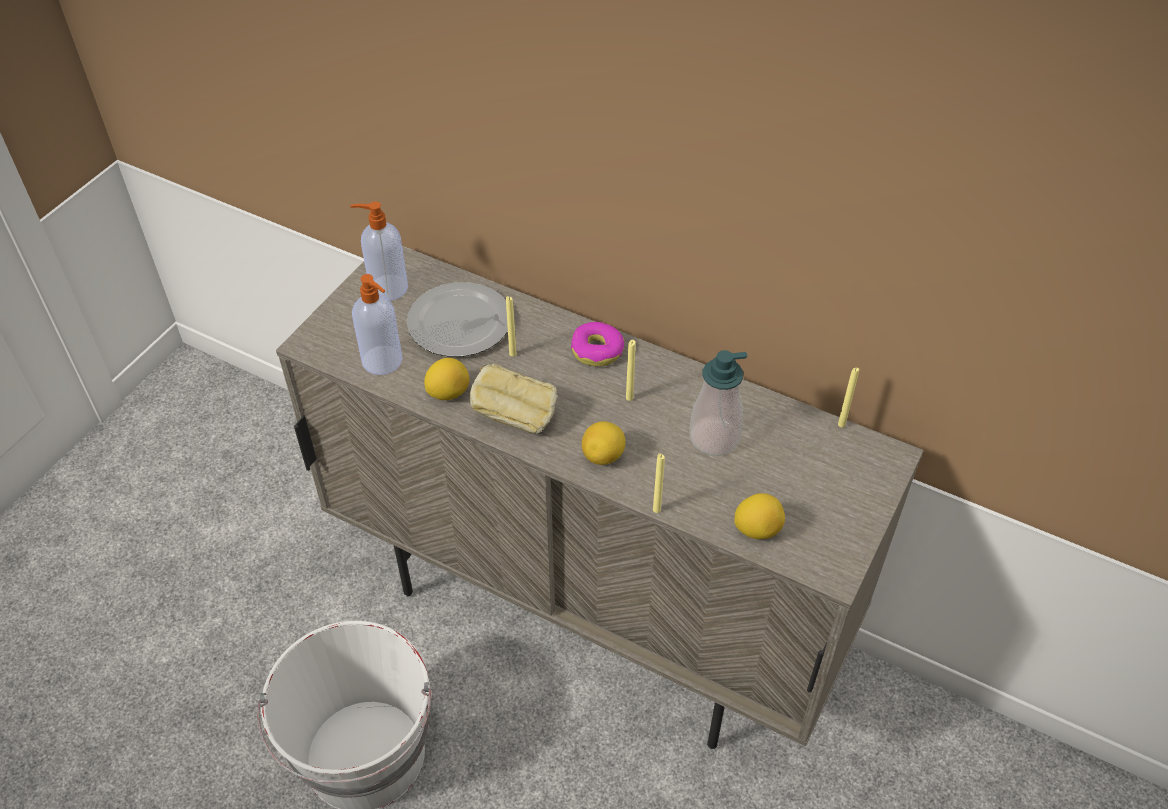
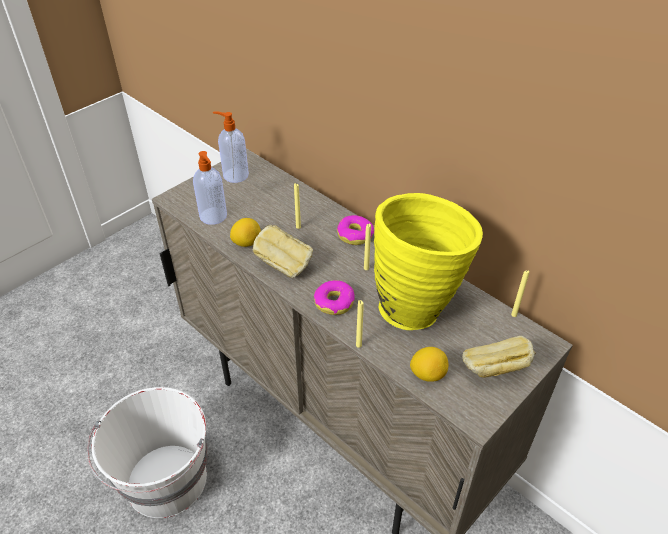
camera: 15 degrees right, 5 degrees down
plate [407,282,508,357] -> none
lemon [582,421,626,465] -> donut [314,280,355,315]
soap dispenser [690,350,747,456] -> yellow vase [374,193,483,330]
none -> bread [462,336,536,378]

